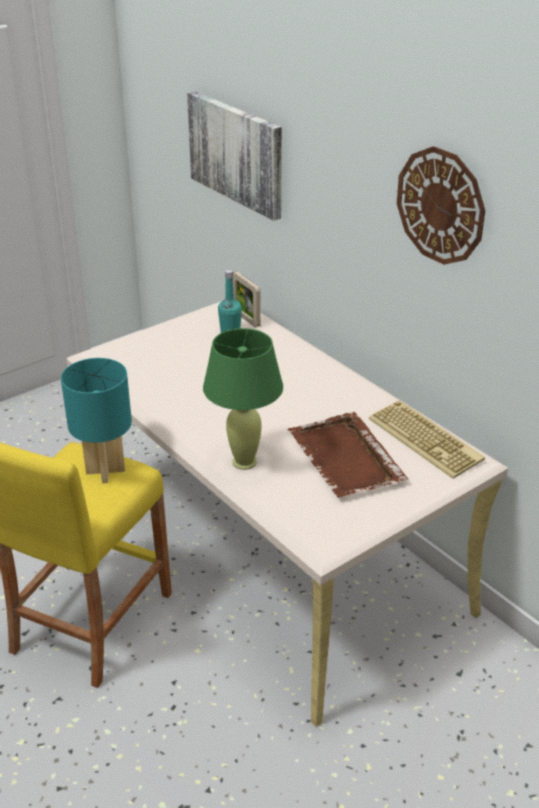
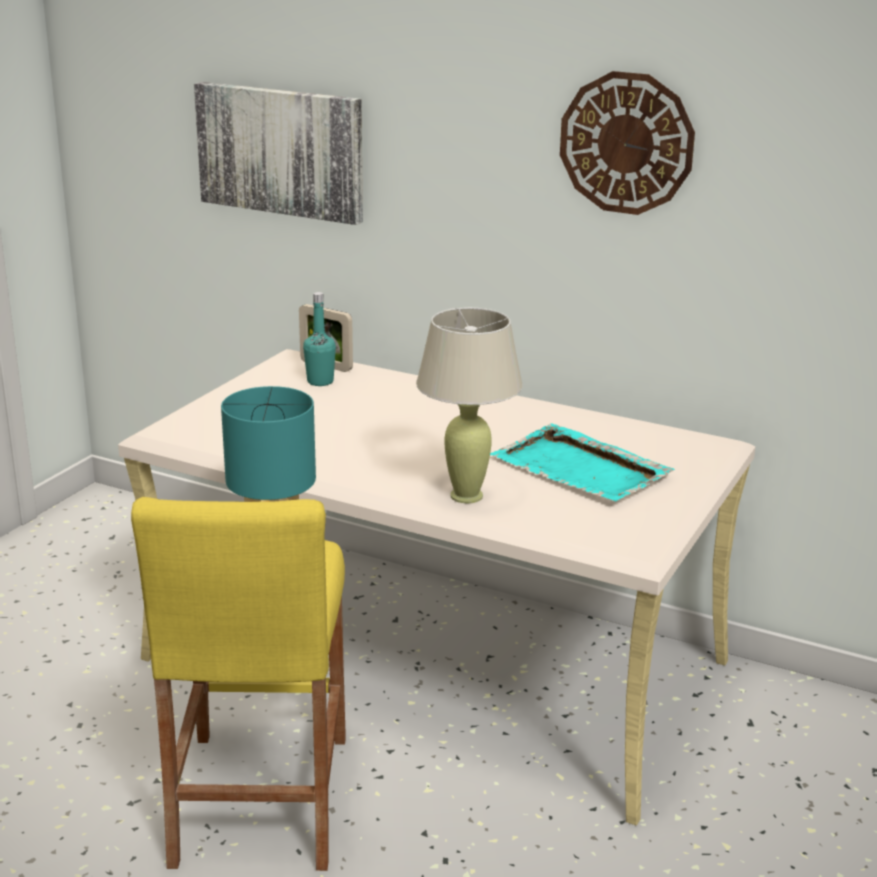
camera: 25 degrees left, 10 degrees down
green table lamp [203,328,283,470] -> beige table lamp [416,307,523,503]
brown tray [288,412,409,498] -> turquoise tray [490,424,675,501]
keyboard [369,400,485,479] -> none

